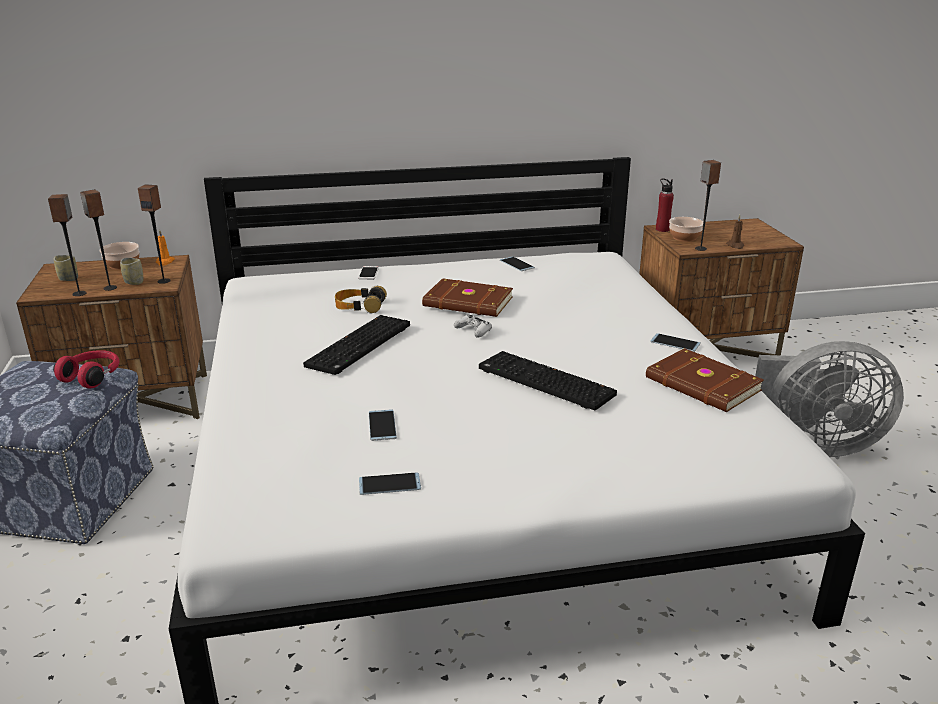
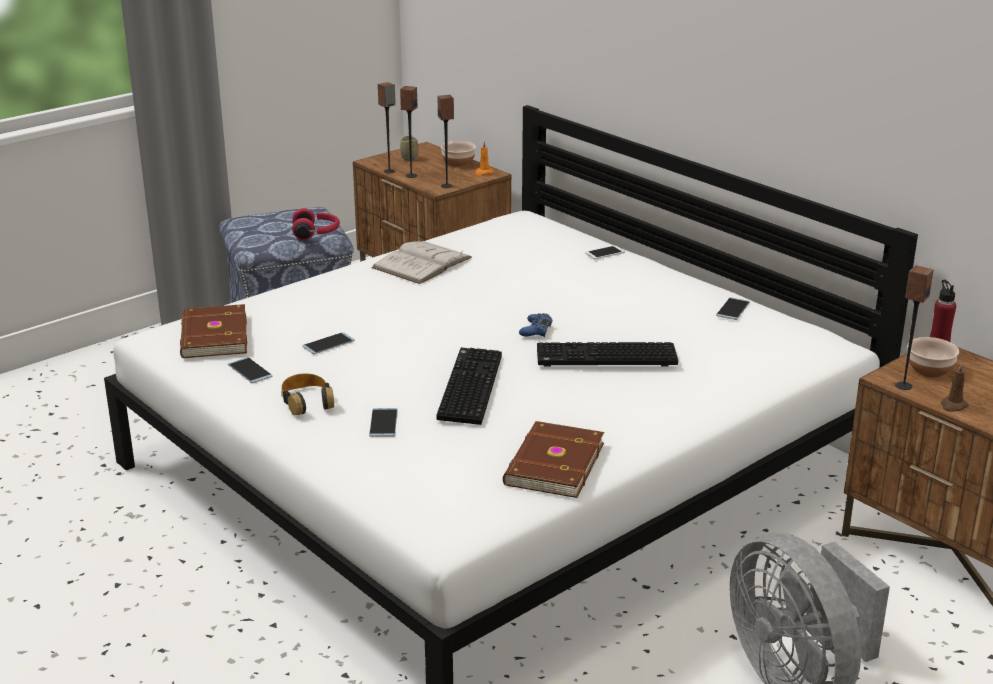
camera: 60 degrees right, 0 degrees up
cup [120,258,143,285] -> none
keyboard [303,315,410,375] -> keyboard moved to [537,342,678,366]
headphones [335,285,387,313] -> headphones moved to [281,373,334,415]
brown book [422,278,513,317] -> brown book moved to [180,304,247,358]
white game controller [454,314,492,338] -> blue game controller [519,313,552,337]
phone [650,333,701,352] -> phone moved to [369,408,397,437]
none -> white book [371,241,472,284]

